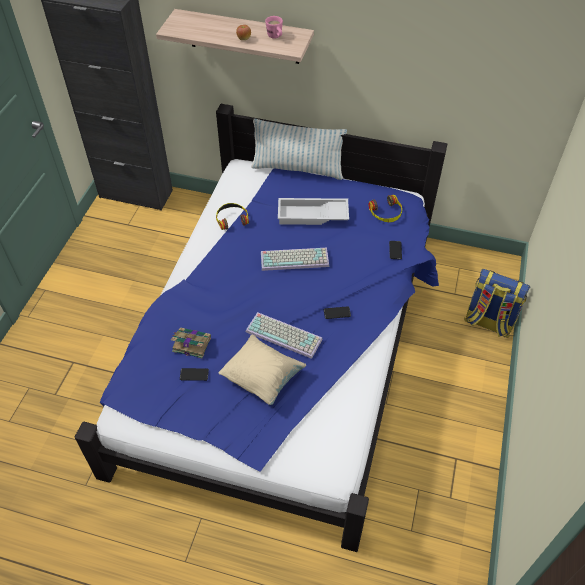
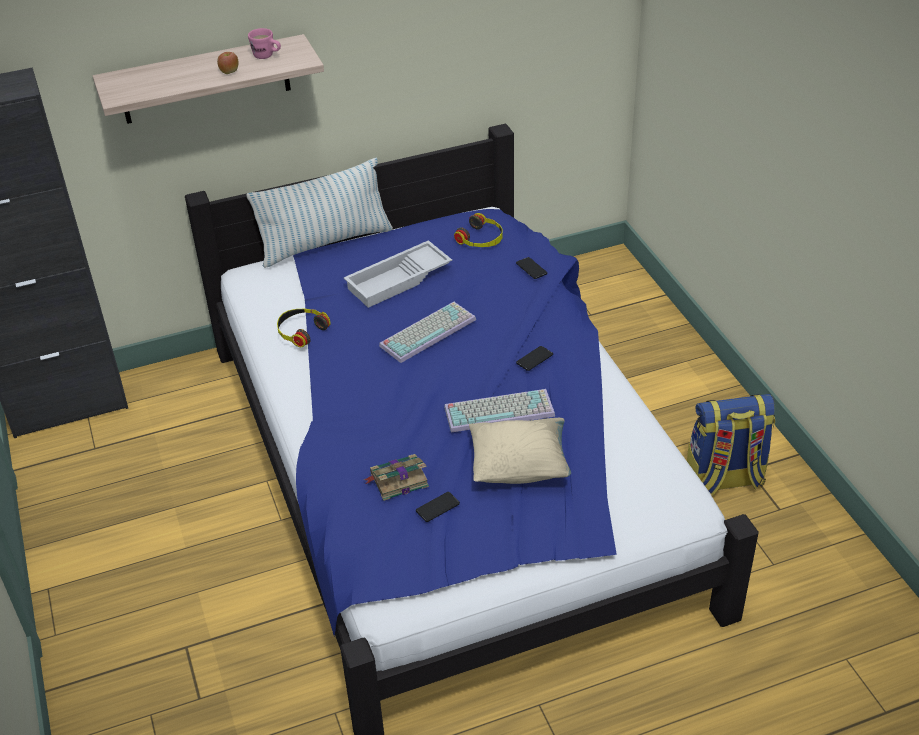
camera: 35 degrees left, 10 degrees down
backpack [465,269,530,338] -> backpack moved to [687,394,775,495]

